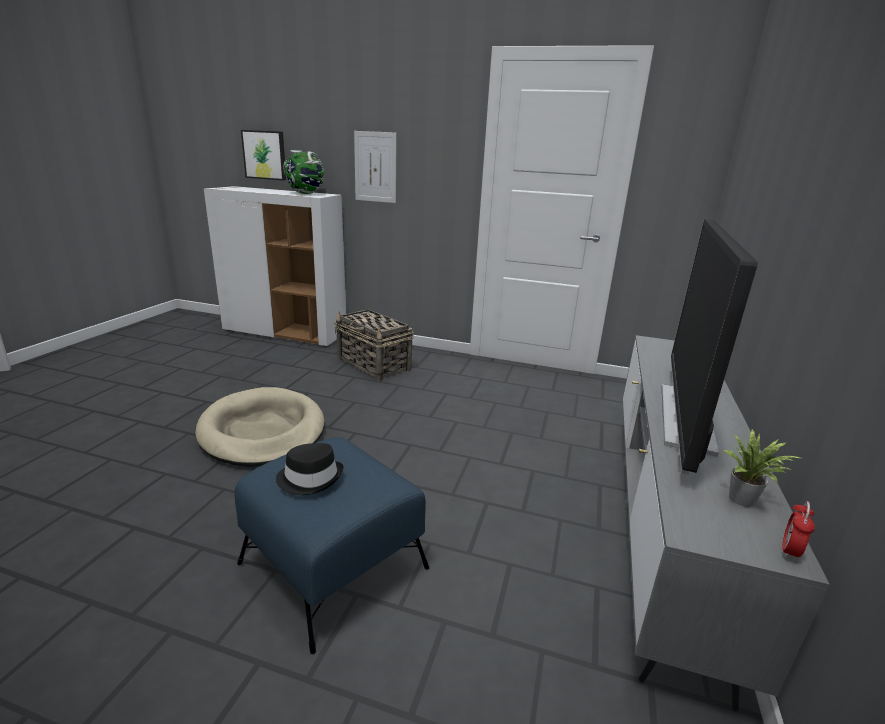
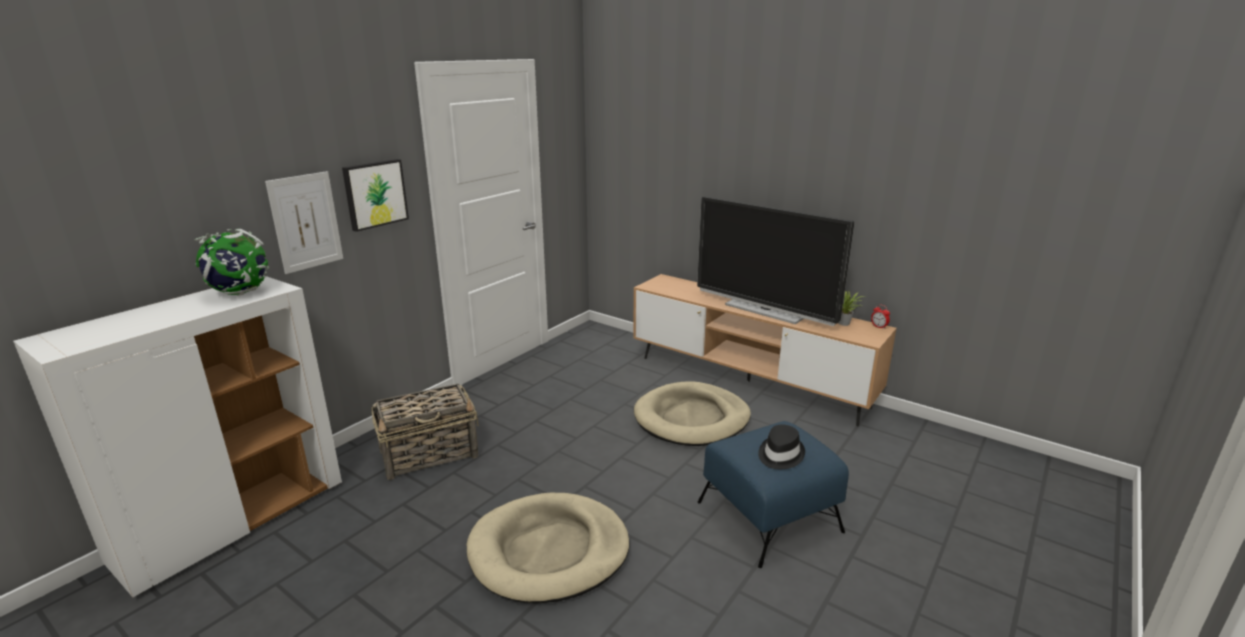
camera: 70 degrees left, 0 degrees up
picture [241,130,286,180] -> picture moved to [342,159,409,232]
grey tv stand [622,335,830,711] -> brown tv stand [633,274,897,427]
none -> beige dog bed [634,381,751,446]

